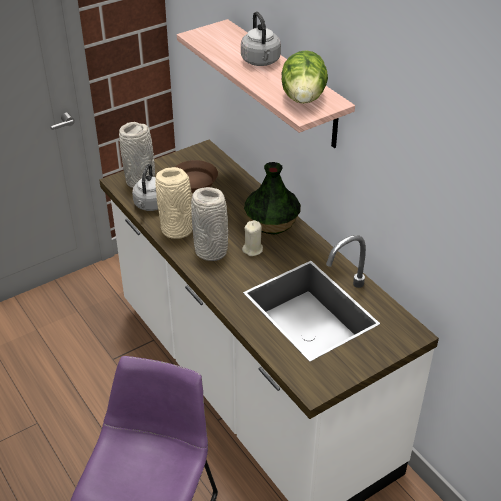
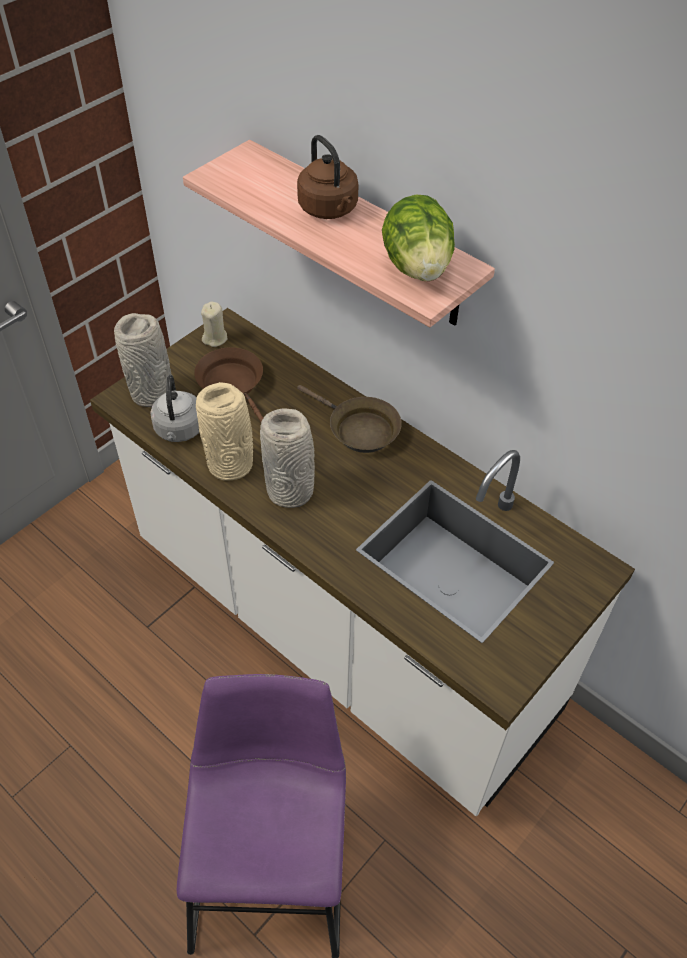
camera: 15 degrees left, 10 degrees up
grey kettle [241,11,281,66] -> brown kettle [297,135,359,219]
beige candle [242,220,263,256] -> beige candle moved to [201,301,228,347]
vase [244,162,301,235] -> brown frying pan [297,385,402,453]

